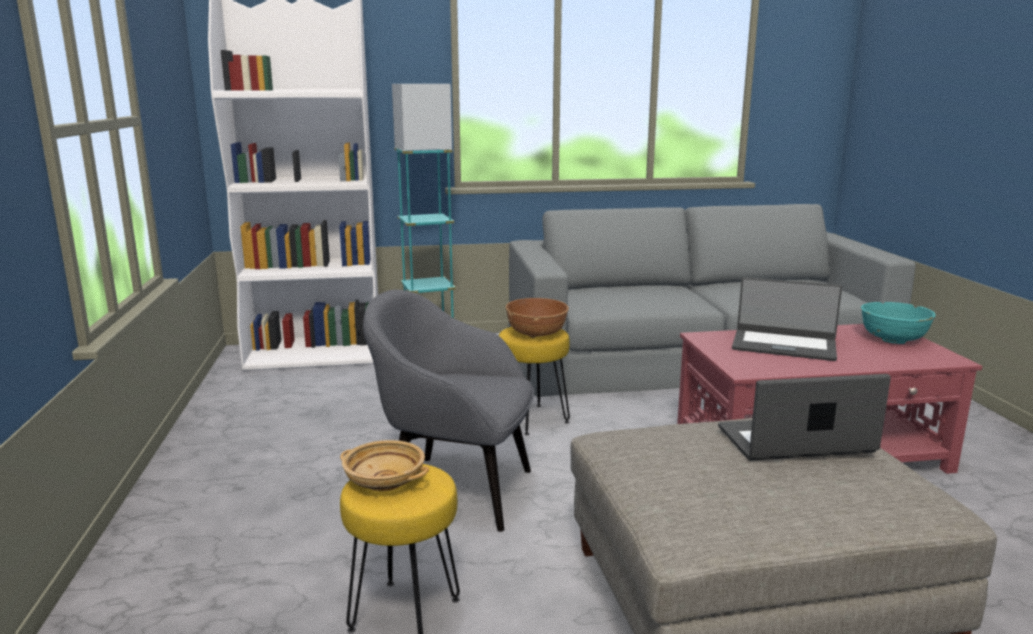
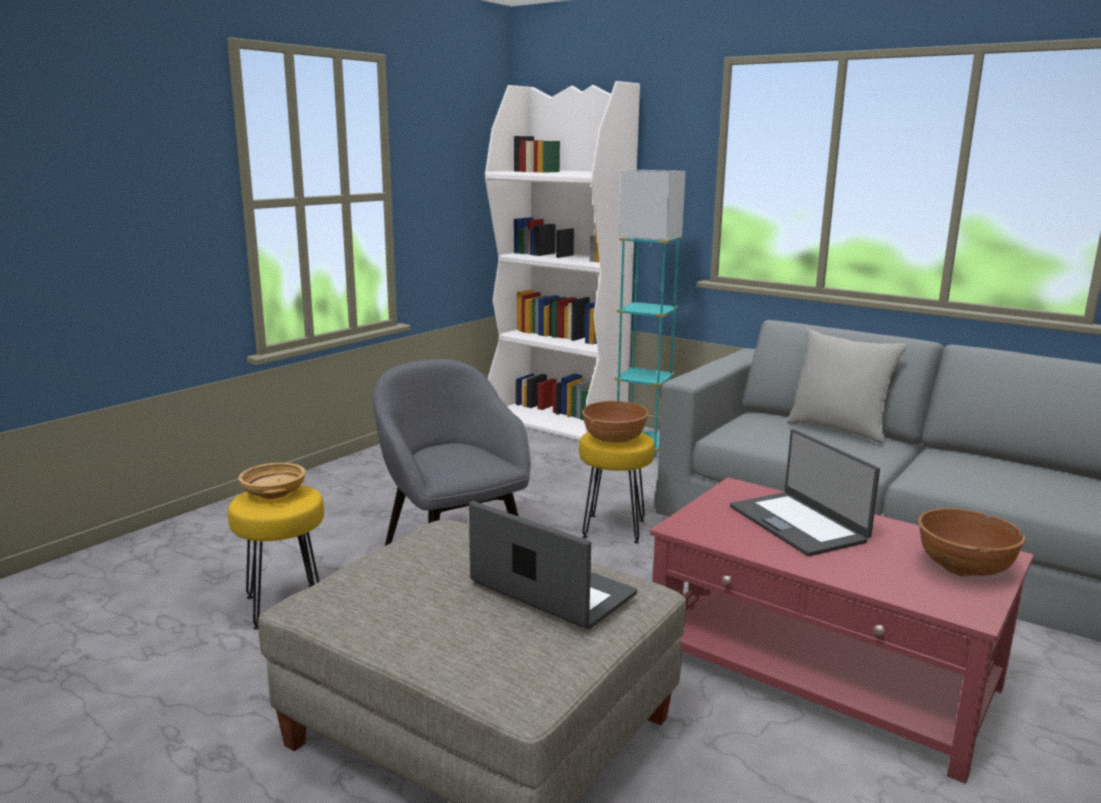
camera: 45 degrees right, 0 degrees up
turquoise bowl [861,302,936,344] -> brown bowl [918,508,1026,576]
none -> grey pillow [787,329,907,444]

